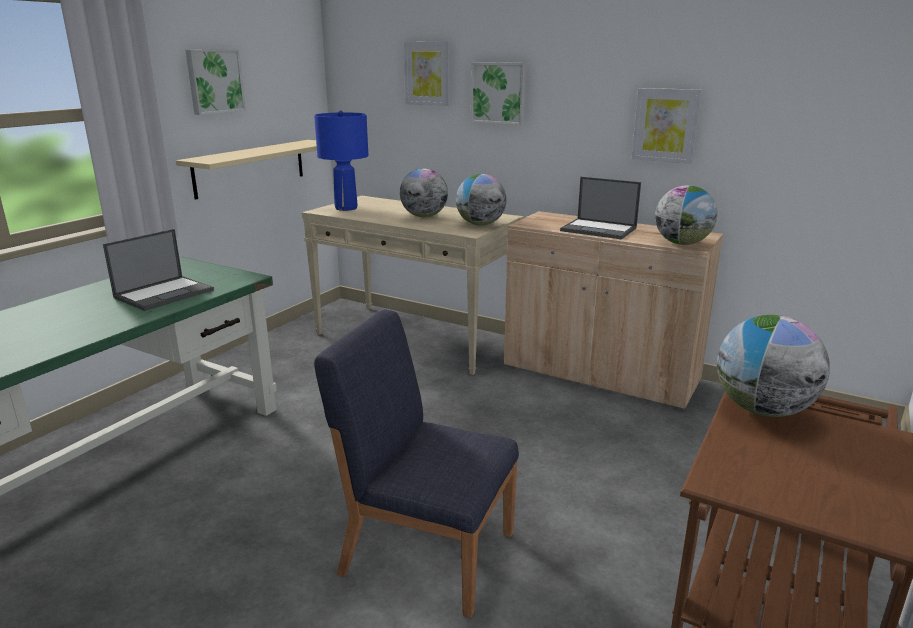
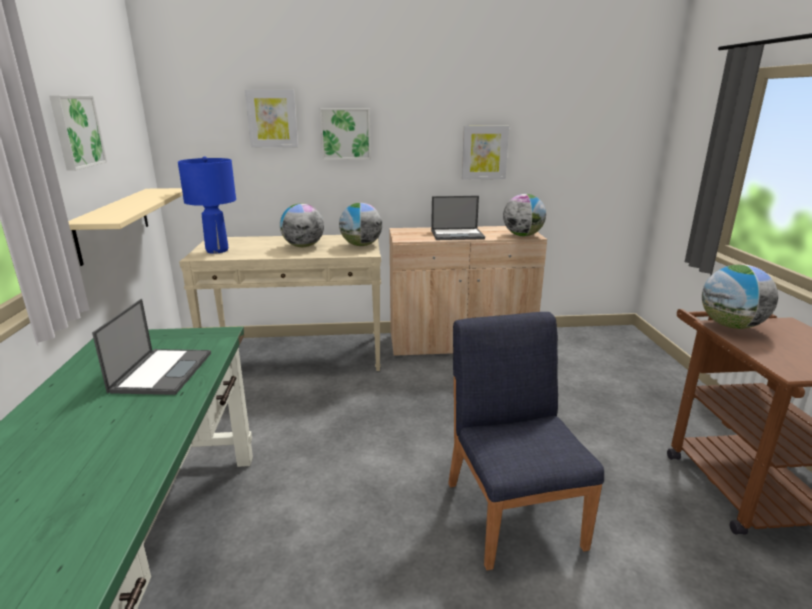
camera: 35 degrees left, 0 degrees up
blue chair [314,309,519,618] -> blue chair turned 90 degrees clockwise [448,312,604,570]

